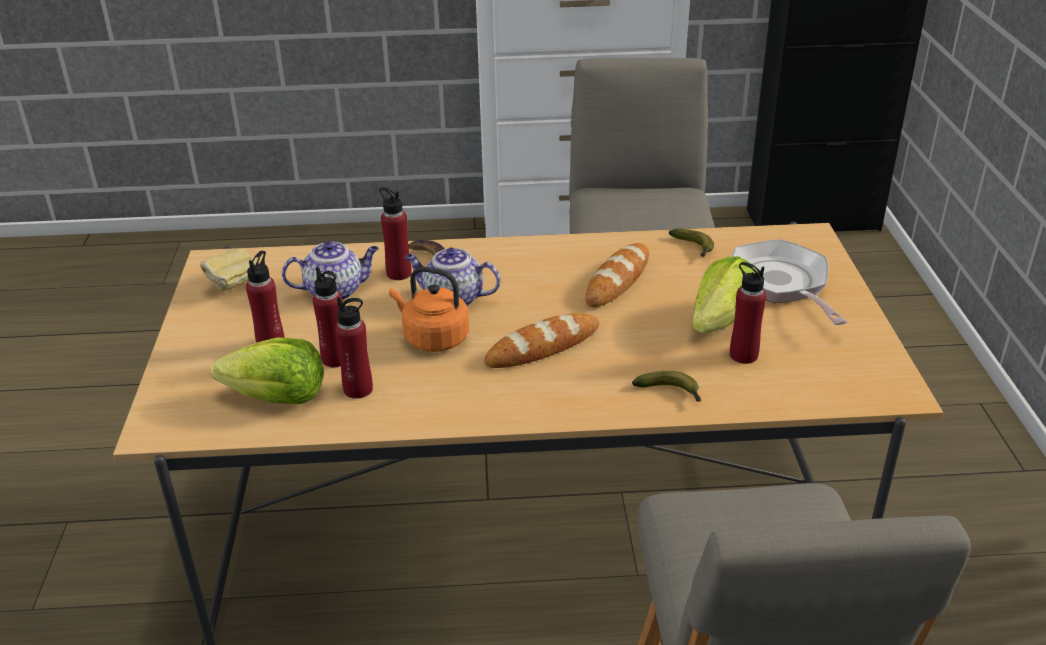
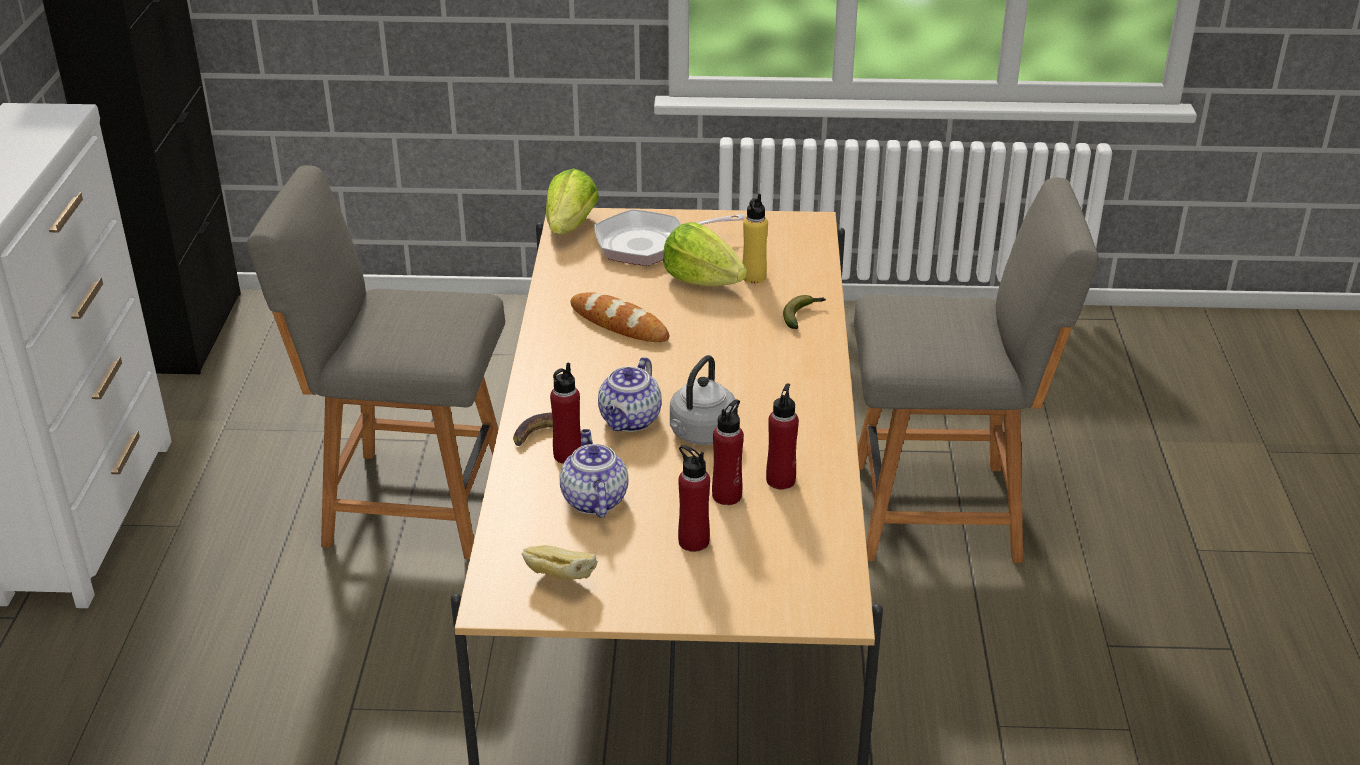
camera: 85 degrees left, 0 degrees up
lettuce [211,338,324,404] -> lettuce moved to [546,168,599,234]
orange kettle [389,266,469,352] -> grey kettle [670,355,737,445]
bread [484,313,599,368] -> none
banana [668,228,714,258] -> none
red bottle [730,262,767,364] -> yellow bottle [742,194,768,283]

